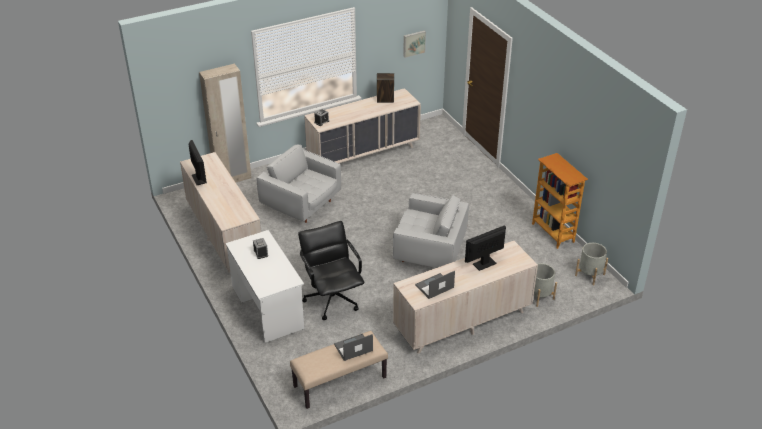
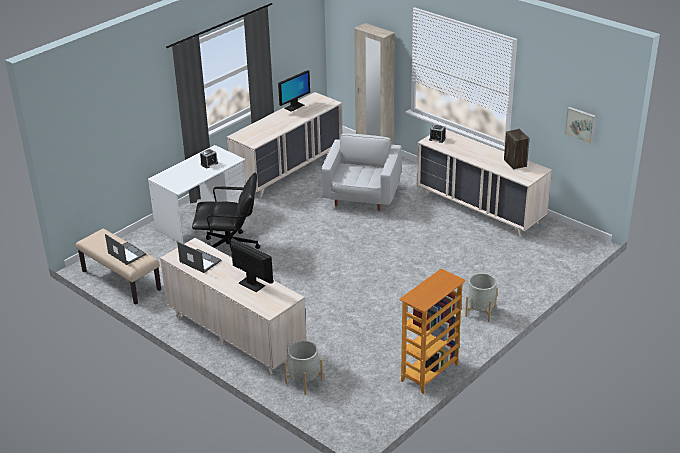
camera: 70 degrees right, 5 degrees down
black office chair [298,221,364,320] -> black office chair turned 45 degrees clockwise [192,173,260,249]
white armchair [393,193,469,268] -> none
grey planter [575,243,608,285] -> grey planter moved to [465,273,498,322]

